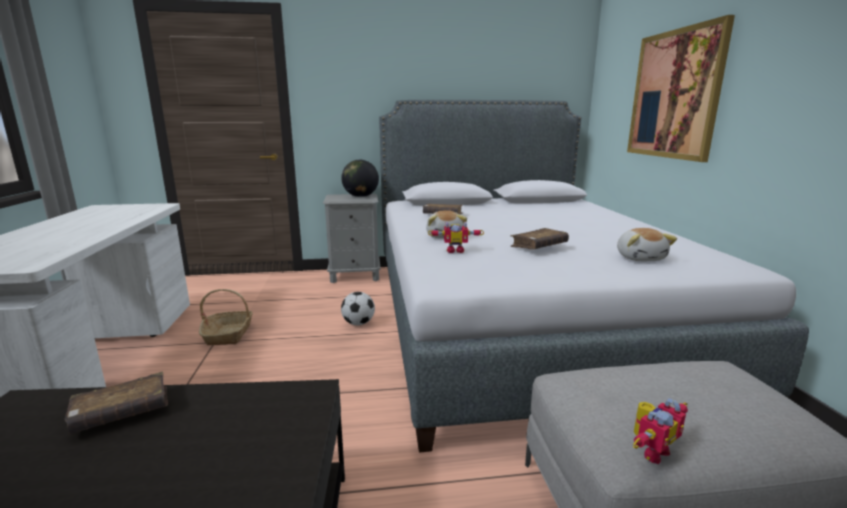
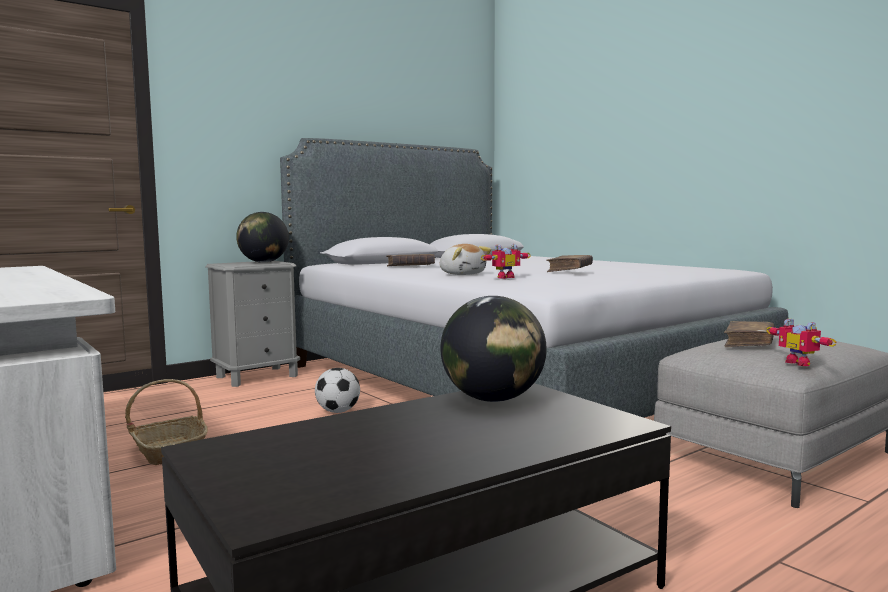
camera: 30 degrees left, 10 degrees down
brown book [65,372,168,434] -> brown book moved to [724,321,775,347]
plush toy [617,228,677,261] -> none
picture [627,15,735,162] -> none
toy robot [633,398,688,465] -> toy robot turned 135 degrees clockwise [767,318,837,366]
none -> globe [440,296,547,402]

